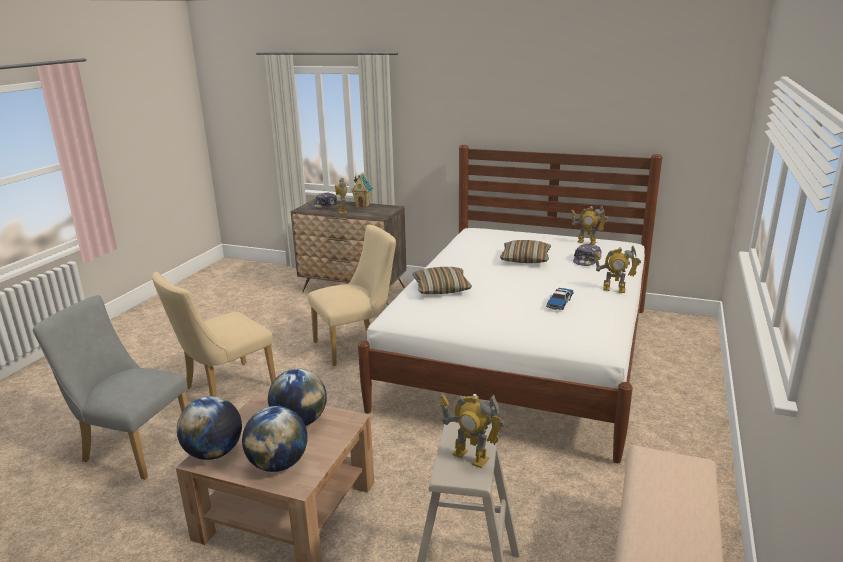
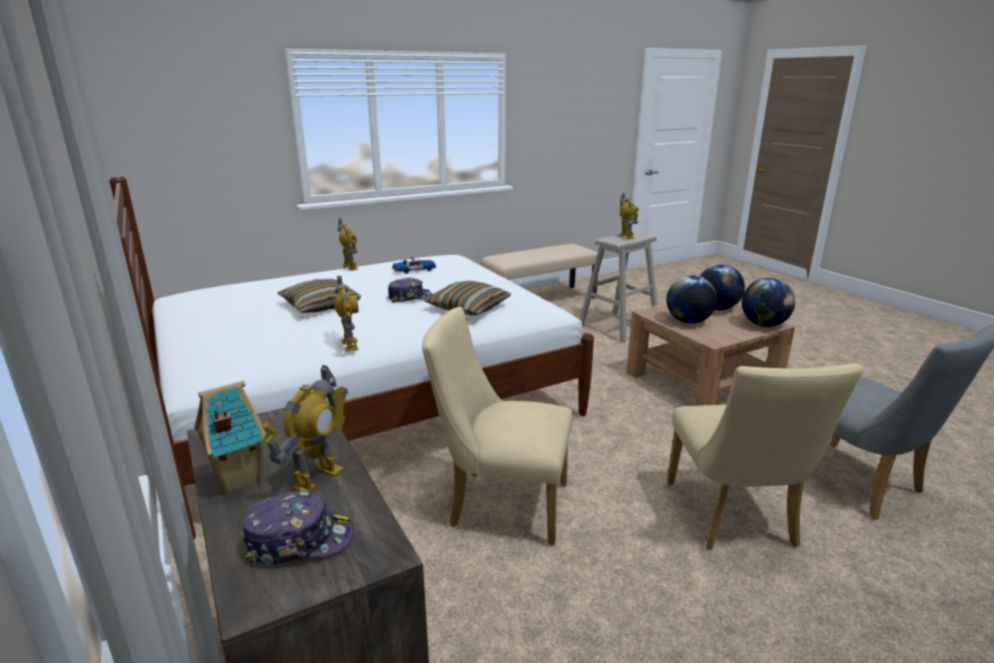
camera: 140 degrees left, 0 degrees up
beige chair [152,272,276,397] -> beige chair turned 90 degrees clockwise [667,363,863,550]
toy robot [571,205,608,245] -> toy robot moved to [335,276,358,352]
cap [573,243,602,266] -> cap moved to [388,278,432,303]

